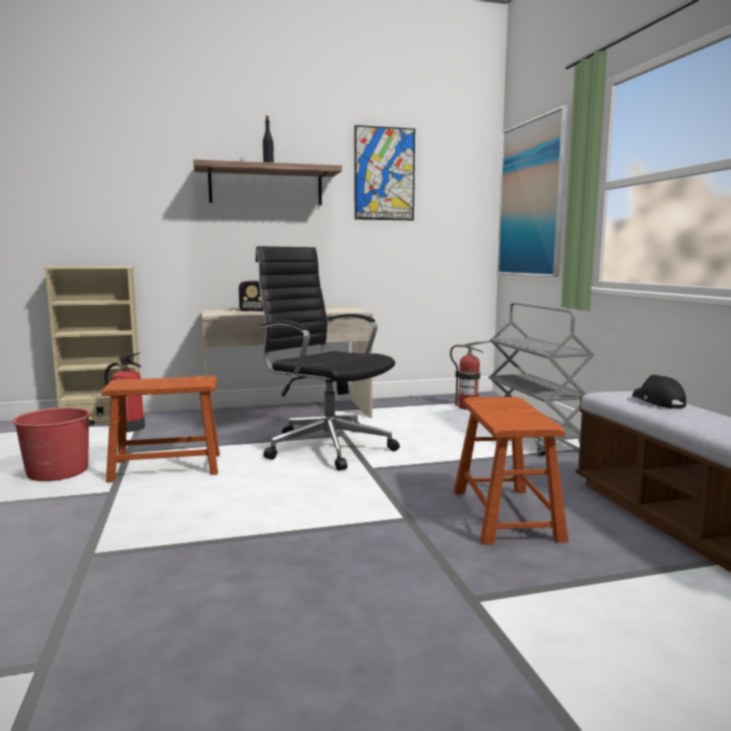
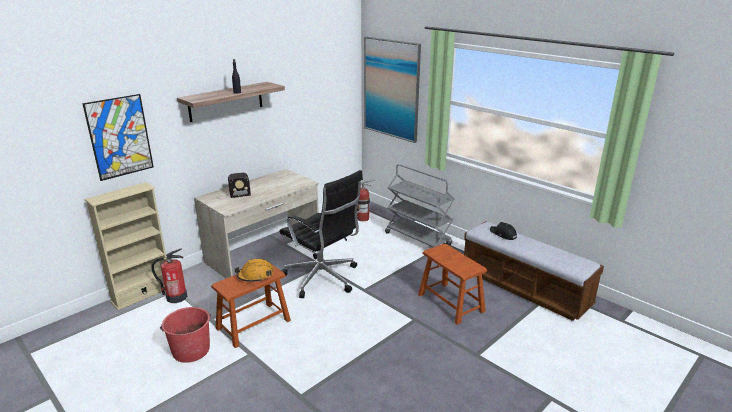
camera: 30 degrees left, 15 degrees up
black office chair [255,246,400,471] -> black office chair turned 150 degrees counterclockwise [280,170,363,298]
picture [354,125,415,220] -> picture moved to [82,94,154,181]
none -> orange hard hat [234,259,274,282]

